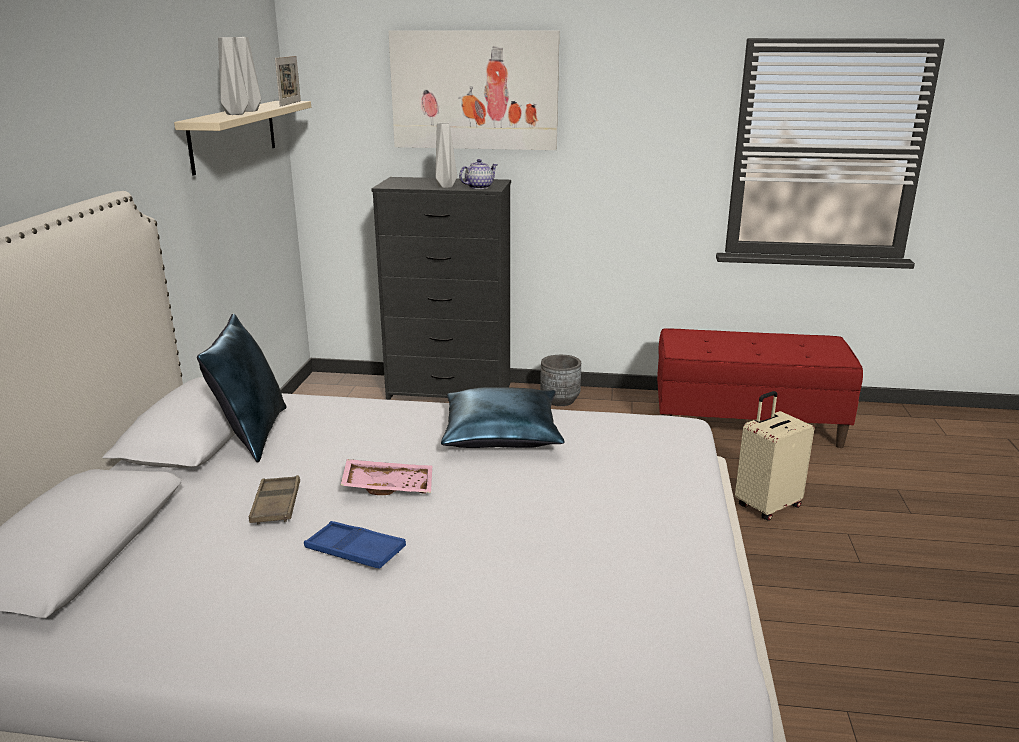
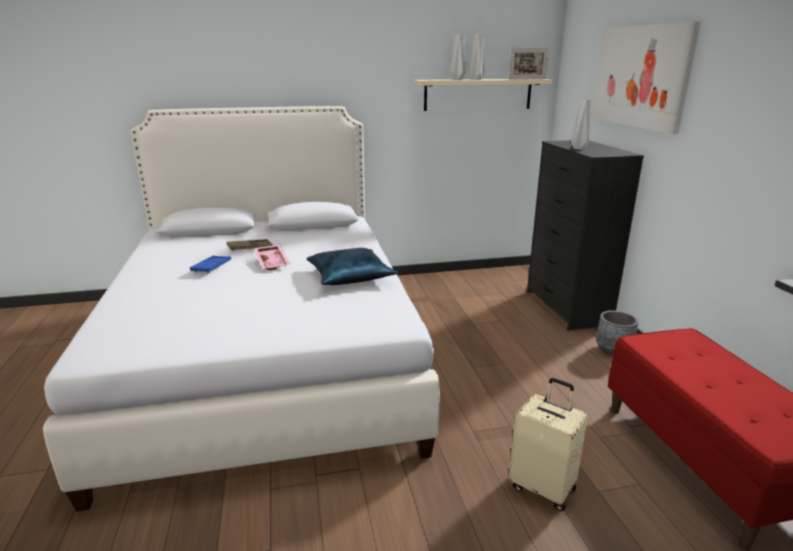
camera: 70 degrees right, 0 degrees up
blue pillow [197,314,287,463] -> none
teapot [459,159,498,189] -> none

